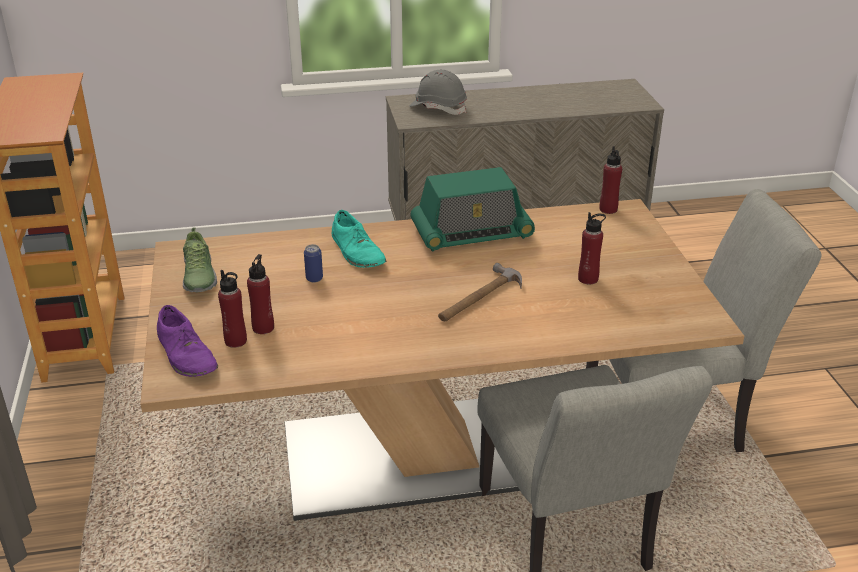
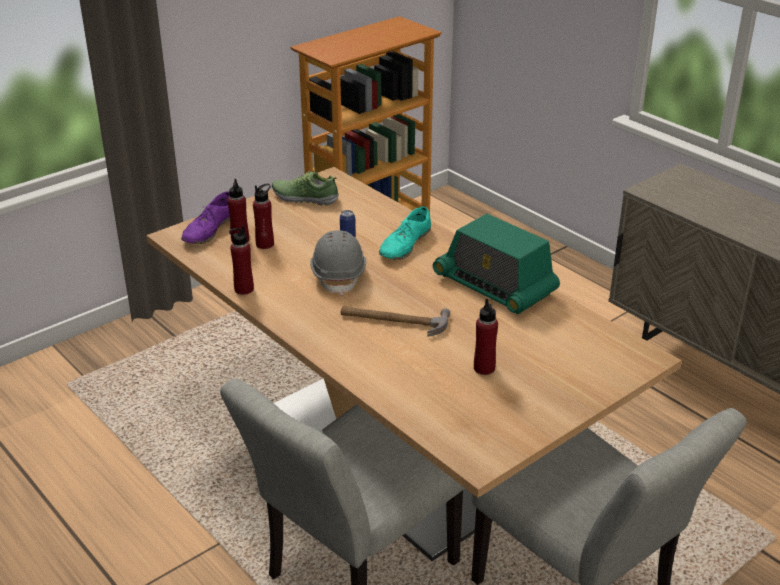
camera: 60 degrees right, 0 degrees up
shoe [183,228,217,293] -> shoe turned 60 degrees clockwise [272,171,339,206]
grey hard hat [409,70,467,115] -> grey hard hat moved to [310,230,366,295]
red bottle [599,146,622,214] -> red bottle moved to [229,225,254,295]

